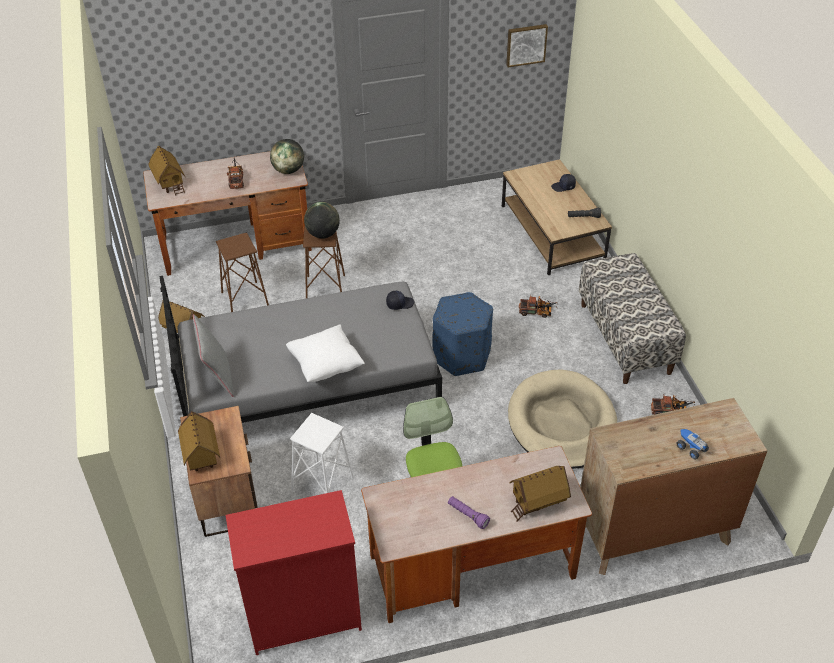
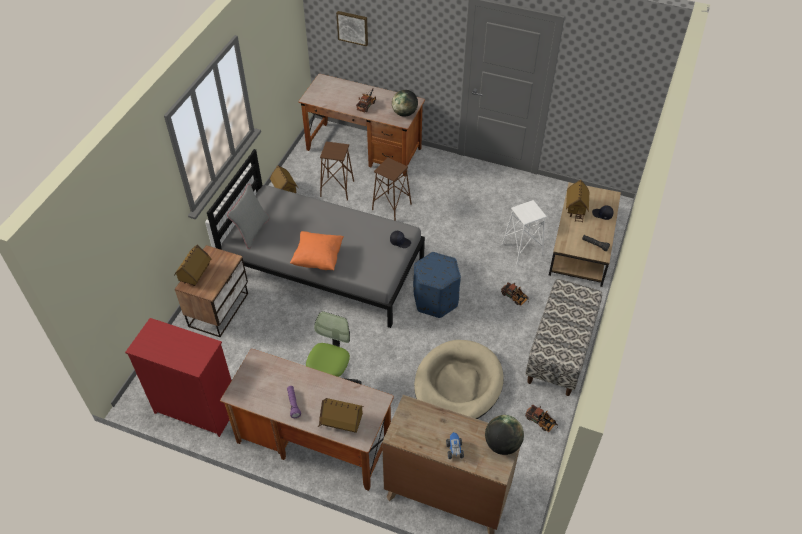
camera: 35 degrees right, 5 degrees up
toy house [148,145,185,196] -> toy house moved to [566,180,589,223]
white pillow [286,325,365,382] -> orange pillow [290,231,344,270]
white stool [290,413,354,493] -> white stool moved to [502,200,547,264]
globe [304,202,340,239] -> globe moved to [485,415,524,455]
picture [506,24,548,67] -> picture moved to [336,11,368,46]

